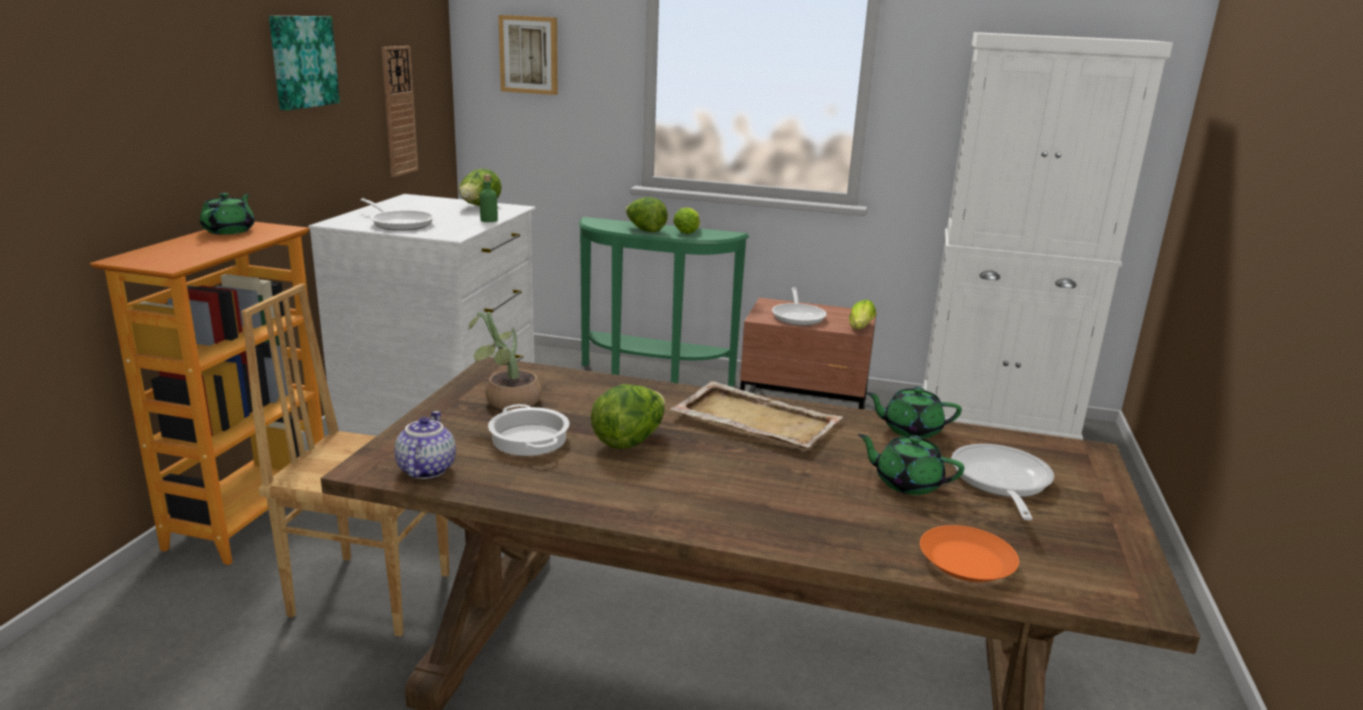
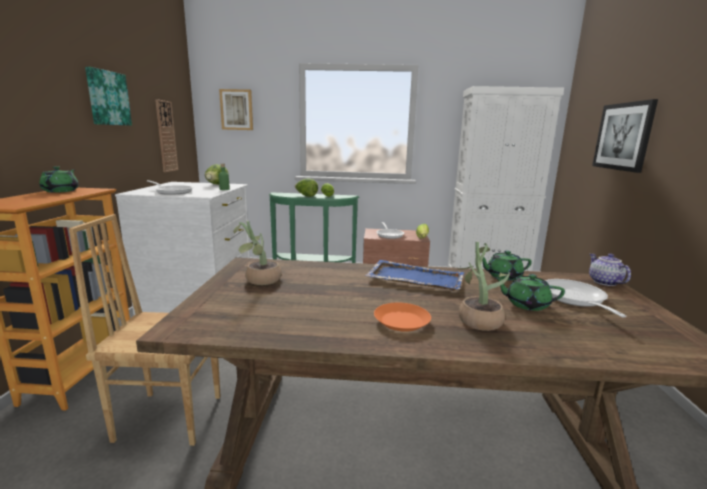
camera: 10 degrees left, 5 degrees down
teapot [394,411,456,479] -> teapot moved to [589,253,631,286]
cooking pot [488,404,569,456] -> none
lettuce [591,384,665,449] -> none
beige tray [670,381,843,448] -> blue tray [365,260,464,291]
orange plate [920,525,1019,582] -> orange plate moved to [374,303,431,332]
none -> potted plant [456,242,510,331]
none -> picture [592,99,658,173]

